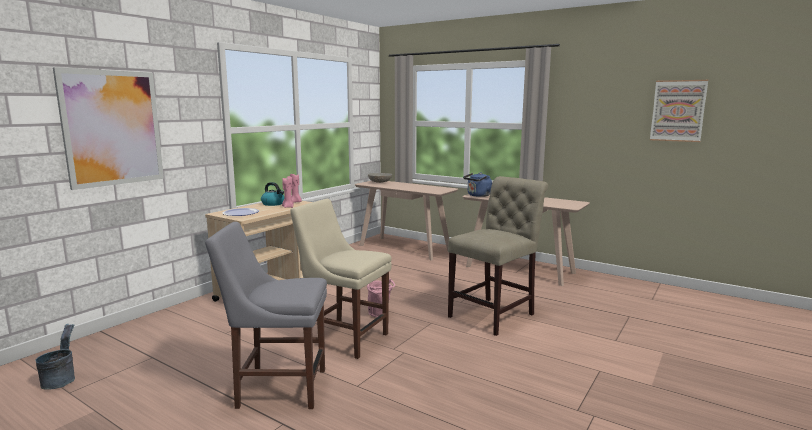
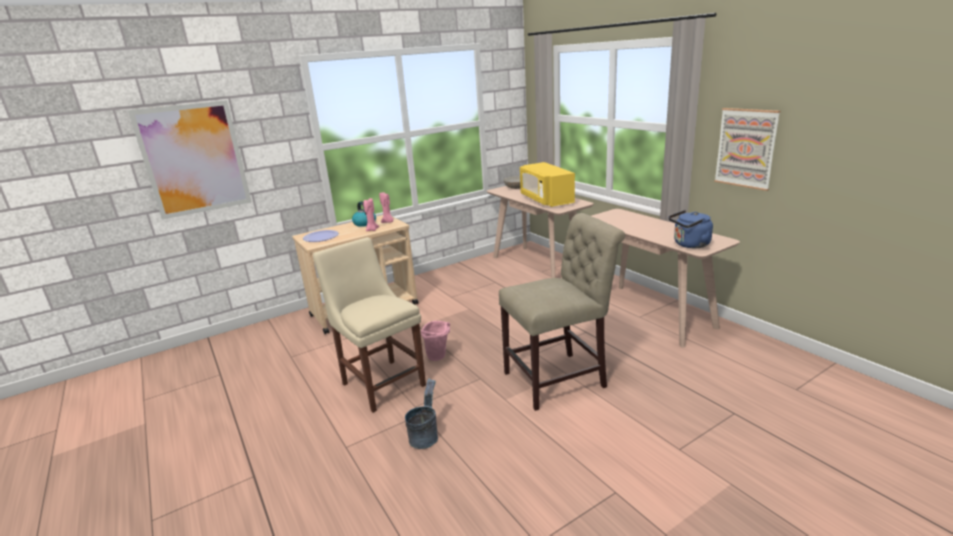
camera: 25 degrees right, 10 degrees up
grey bucket [36,324,75,390] -> grey bucket moved to [405,378,438,449]
grey chair [205,222,327,409] -> none
blue kettle [463,172,492,197] -> blue kettle moved to [668,210,713,248]
picture [650,80,708,142] -> picture moved to [714,108,781,191]
none -> yellow microwave [520,162,575,207]

